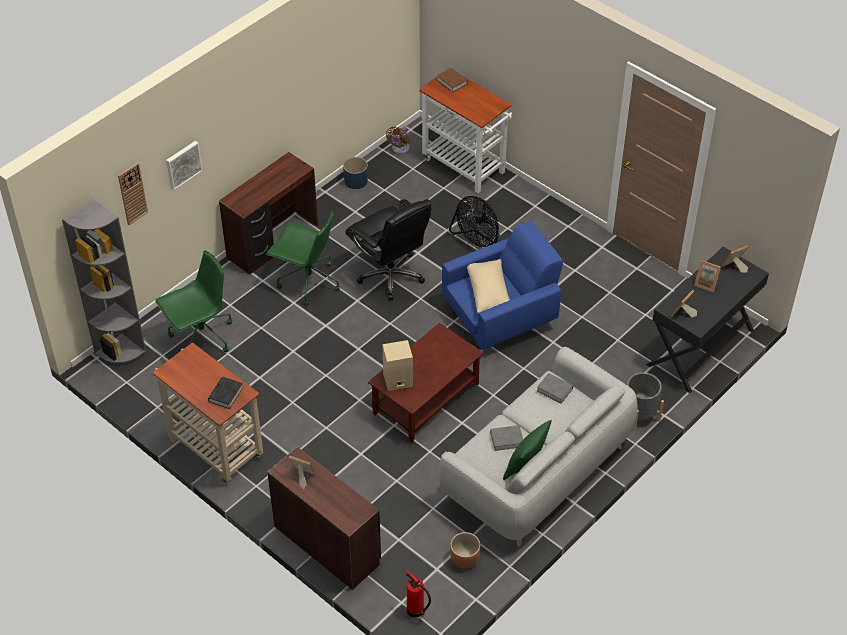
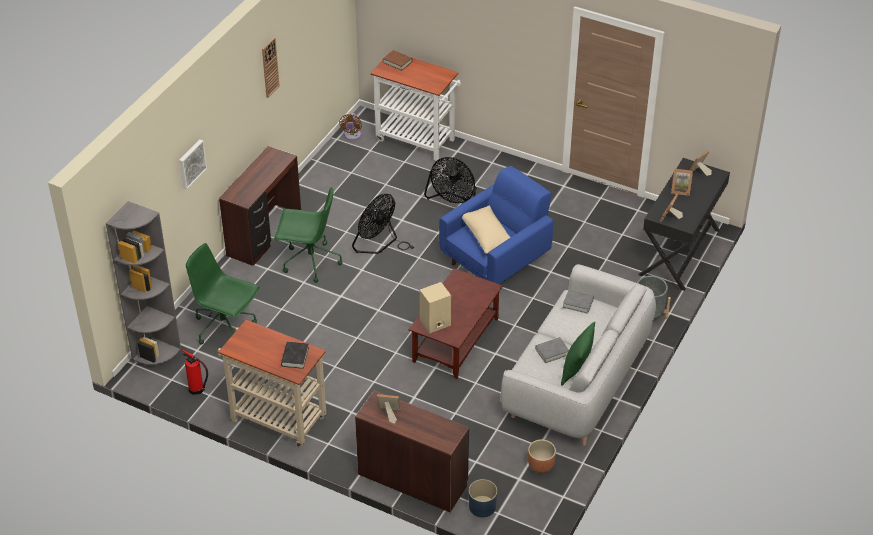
camera: 15 degrees left, 5 degrees down
wall clock [118,162,148,225] -> wall clock moved to [262,37,280,98]
green office chair [155,251,232,352] -> green office chair turned 105 degrees counterclockwise [186,243,260,345]
blue planter [343,157,368,189] -> blue planter moved to [469,479,497,517]
black office chair [346,199,431,300] -> black fan [352,194,414,254]
fire extinguisher [406,570,431,617] -> fire extinguisher moved to [182,349,208,395]

